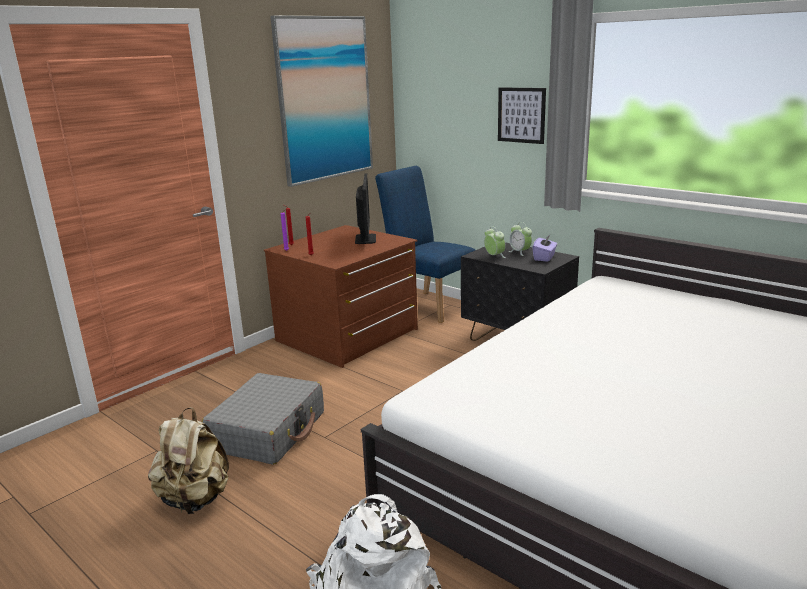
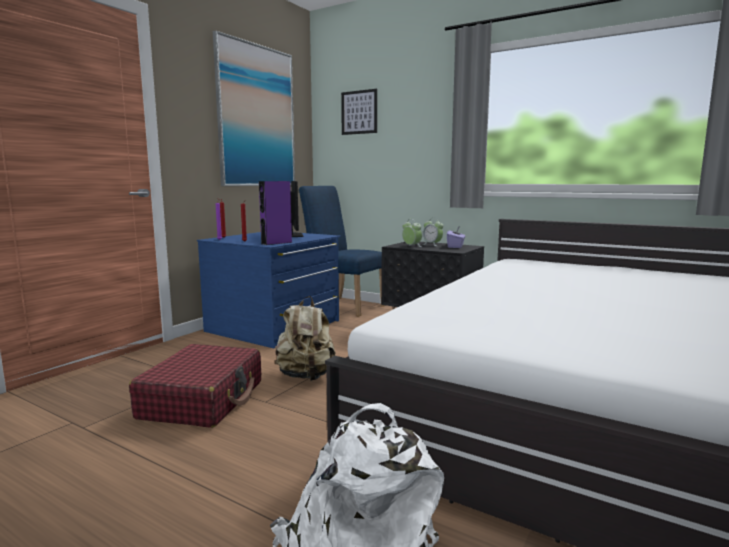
camera: 10 degrees left, 10 degrees down
beige backpack [148,407,229,514] -> beige backpack moved to [275,296,336,381]
grey suitcase [202,373,324,465] -> red suitcase [129,344,261,428]
brown dresser [264,225,418,368] -> blue dresser [197,232,341,348]
picture [498,87,546,144] -> picture moved to [341,89,377,135]
none -> purple speaker [259,181,292,245]

